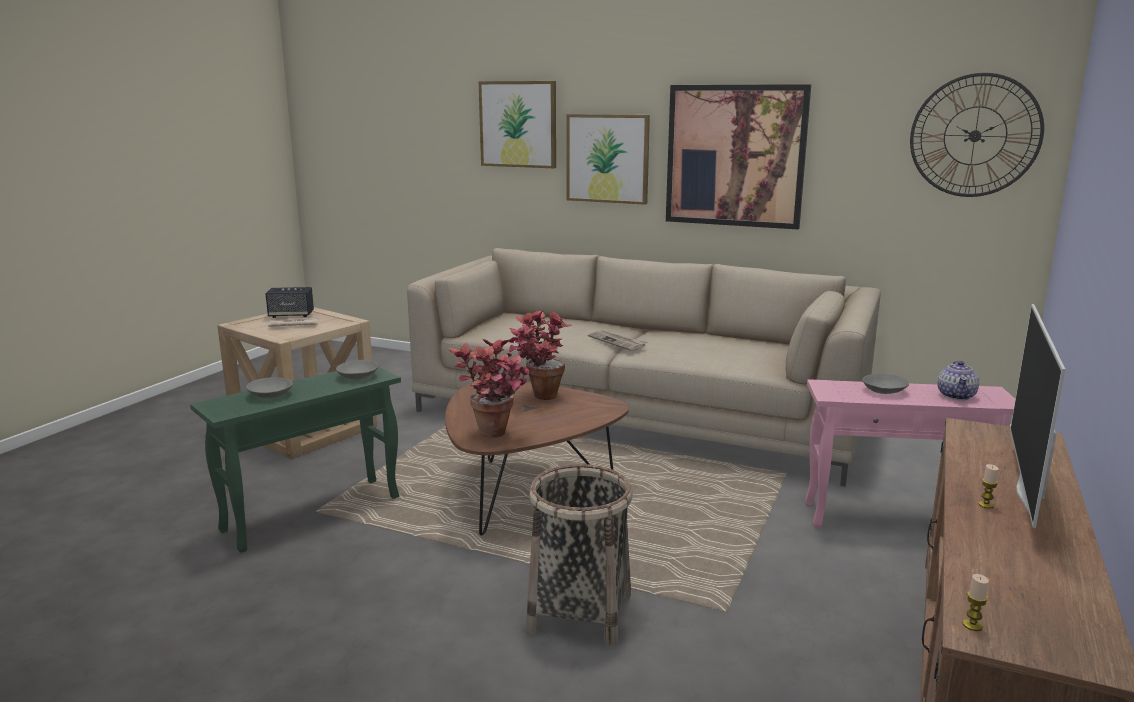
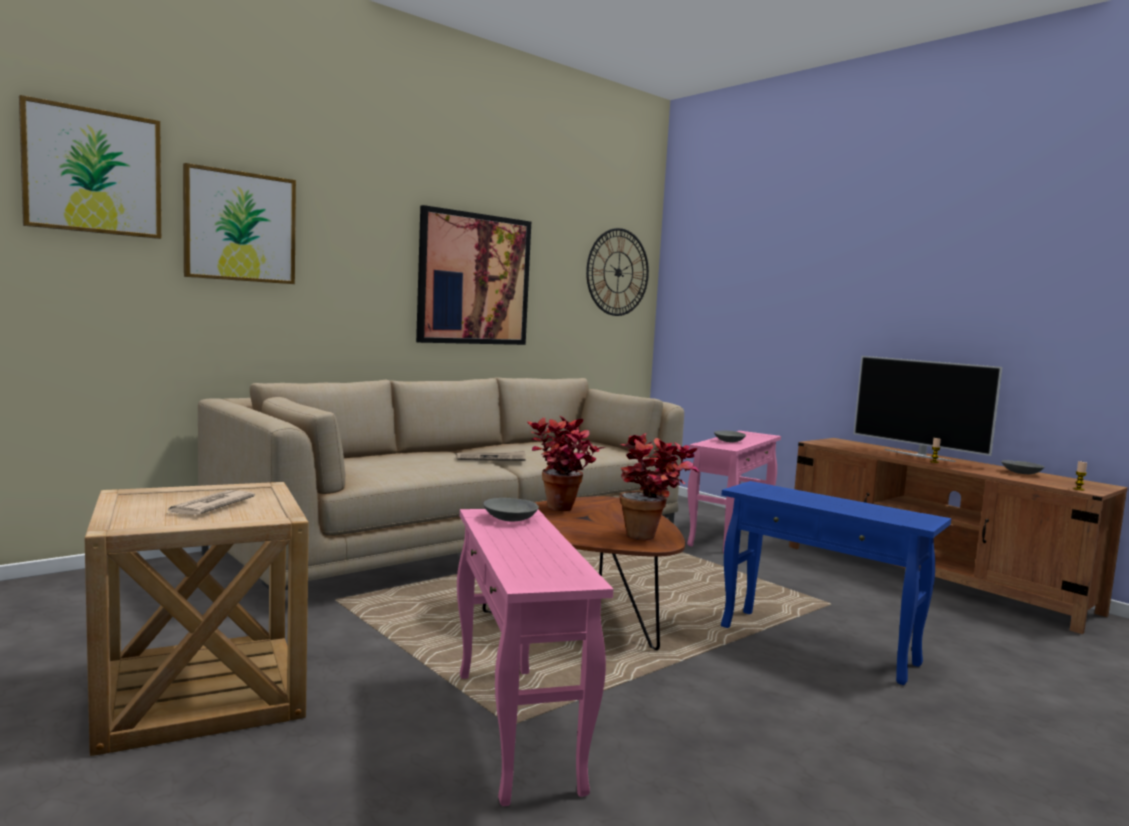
camera: 65 degrees left, 10 degrees down
green side table [190,367,401,553] -> pink side table [457,509,613,806]
grey bowl [246,377,293,398] -> grey bowl moved to [1001,460,1044,474]
speaker [265,287,314,318] -> none
basket [526,464,632,646] -> blue side table [721,481,951,685]
picture [567,114,650,205] -> picture moved to [19,95,161,239]
teapot [937,361,979,400] -> none

